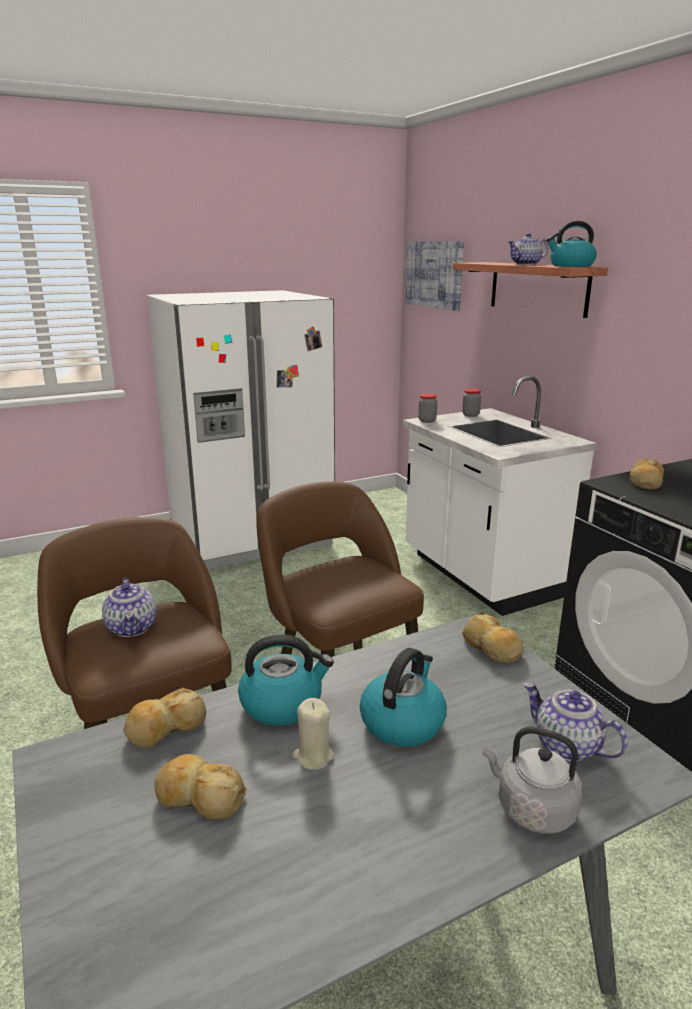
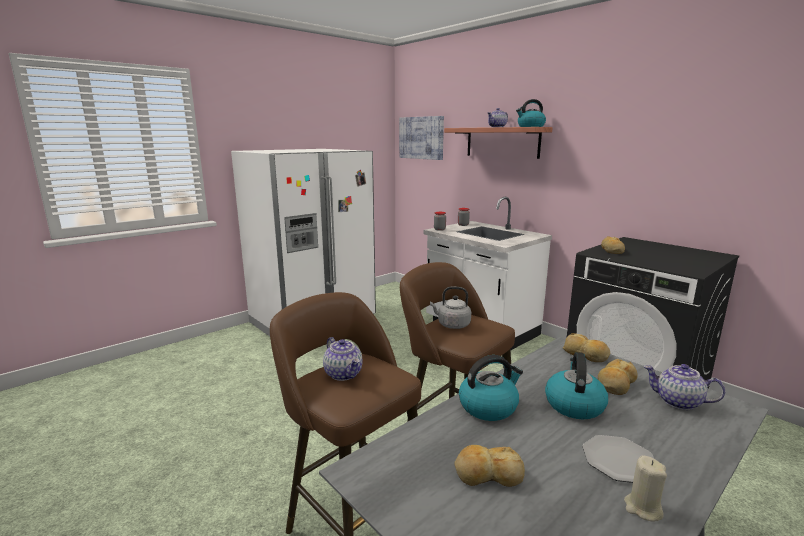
camera: 15 degrees left, 5 degrees down
bread [123,688,206,748] -> bread moved to [597,359,638,395]
beige candle [292,698,334,770] -> beige candle moved to [624,455,667,522]
grey kettle [482,727,582,834] -> grey kettle moved to [430,287,471,329]
none -> plate [582,435,654,483]

